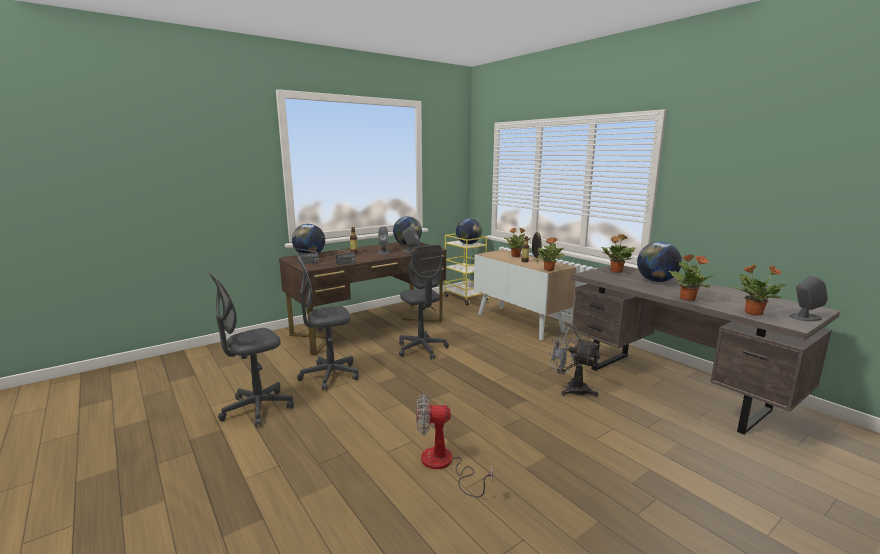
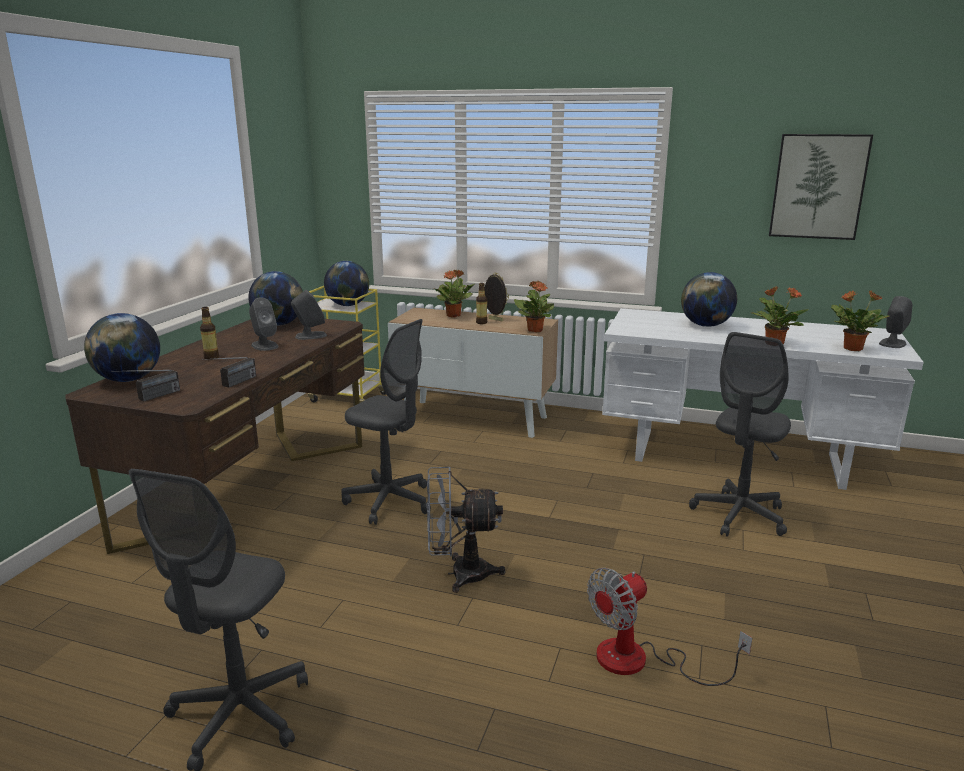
camera: 35 degrees left, 5 degrees up
grey office chair [297,254,359,390] -> grey office chair moved to [689,332,791,537]
grey fan [549,322,601,397] -> grey fan moved to [427,467,505,593]
brown desk [571,265,840,435] -> white desk [602,308,924,490]
potted plant [601,234,636,273] -> none
none -> picture [769,134,873,240]

